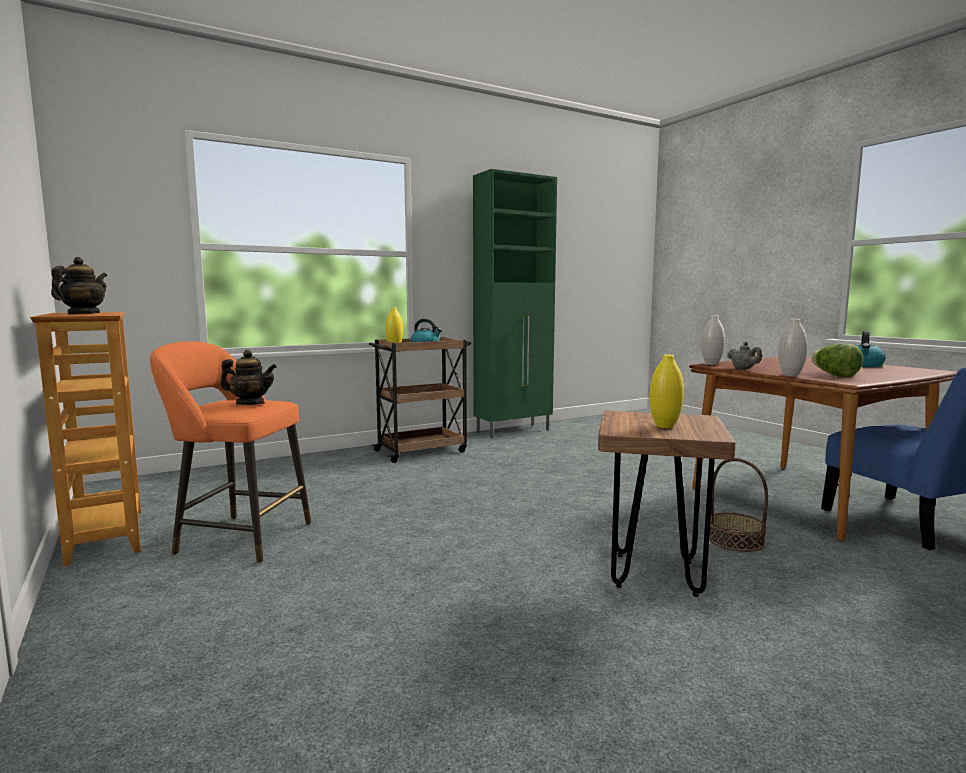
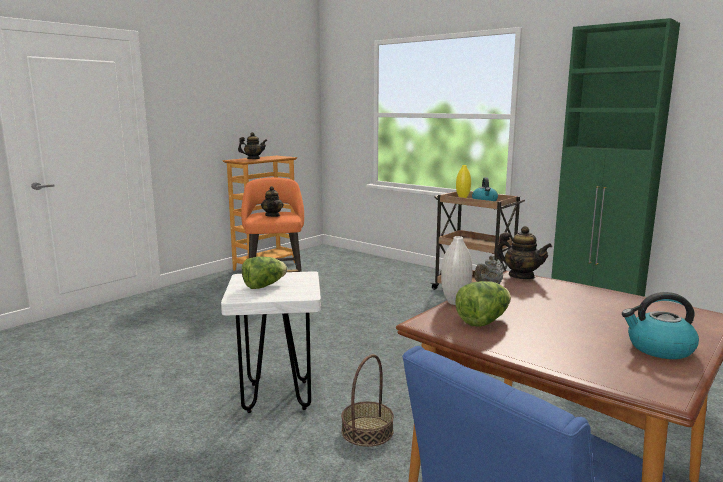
camera: 70 degrees right, 5 degrees up
brown stool [598,411,736,597] -> white stool [221,271,321,413]
yellow vase [649,355,684,428] -> lettuce [242,256,287,289]
white vase [701,316,725,365] -> teapot [496,226,552,279]

